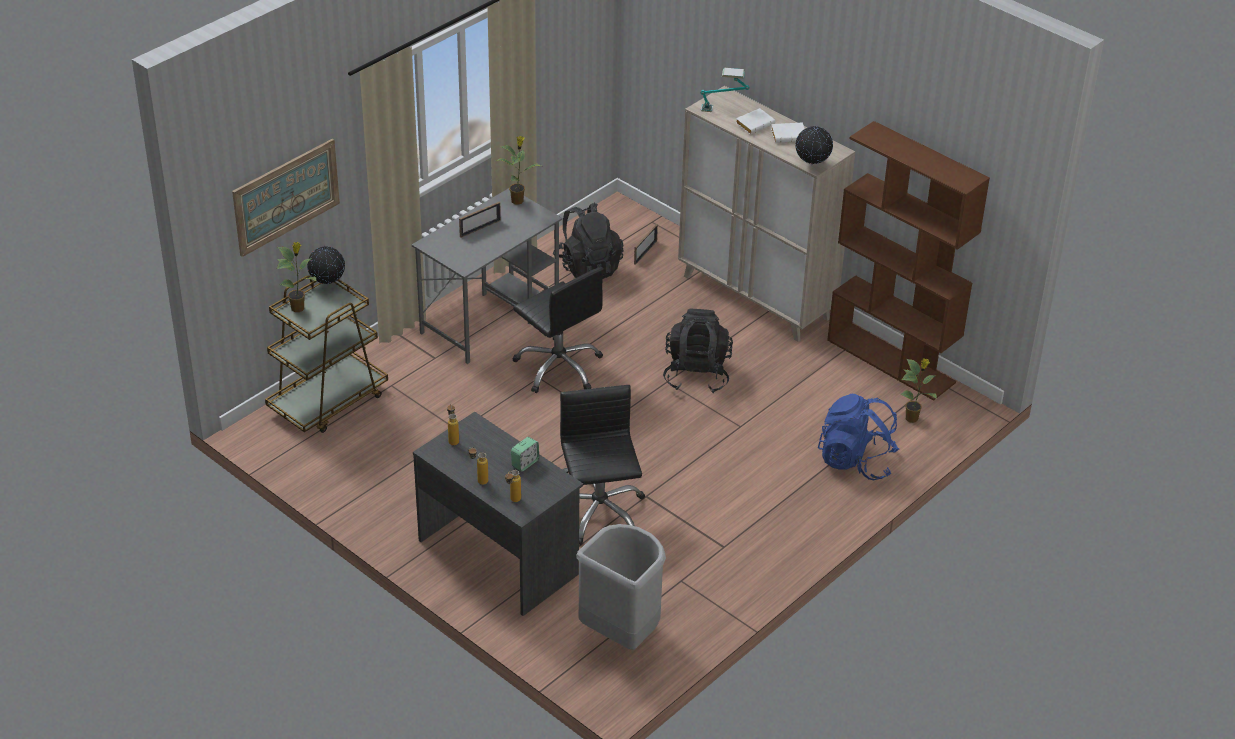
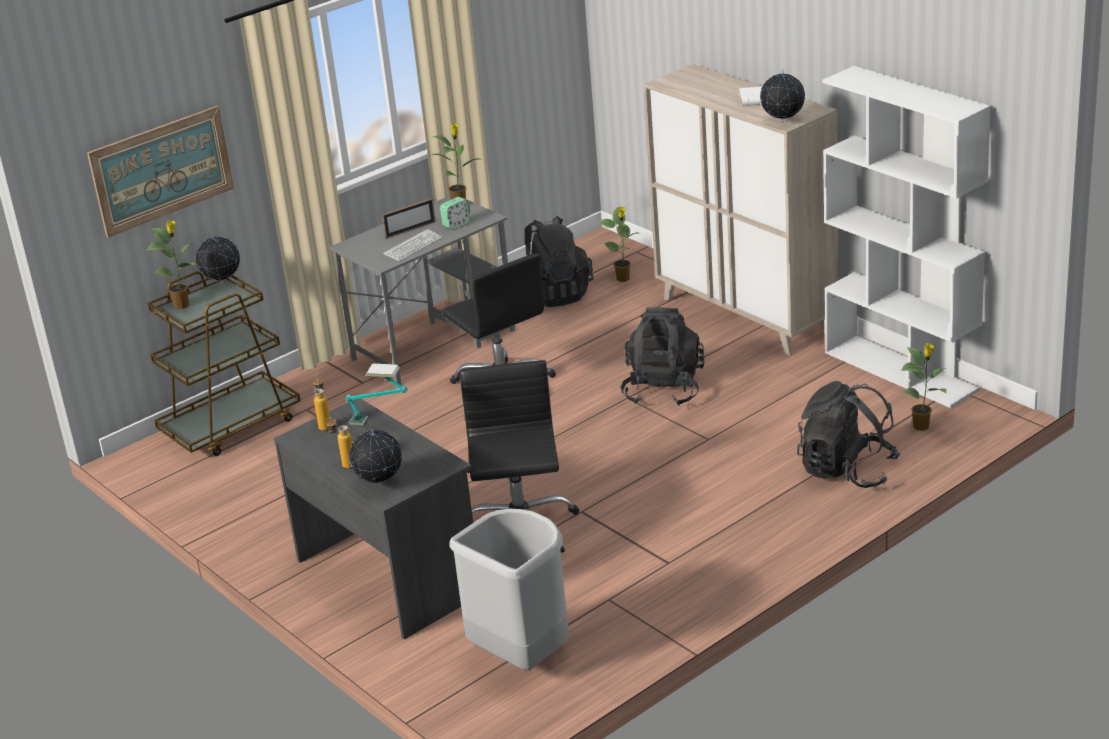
camera: 10 degrees right, 10 degrees down
bottle [505,470,521,502] -> globe [349,428,402,484]
alarm clock [511,437,539,471] -> alarm clock moved to [440,197,471,230]
picture frame [634,224,658,265] -> potted plant [598,206,641,282]
table lamp [701,68,749,112] -> table lamp moved to [345,363,407,425]
white book [735,108,775,134] -> none
blue backpack [818,394,899,480] -> black backpack [797,381,900,488]
brown bookcase [827,121,990,401] -> white bookcase [822,66,991,408]
none -> keyboard [384,229,443,261]

